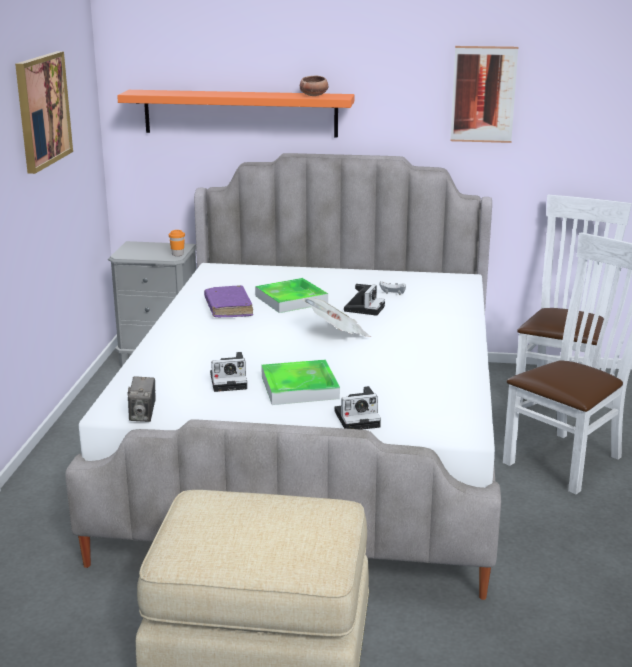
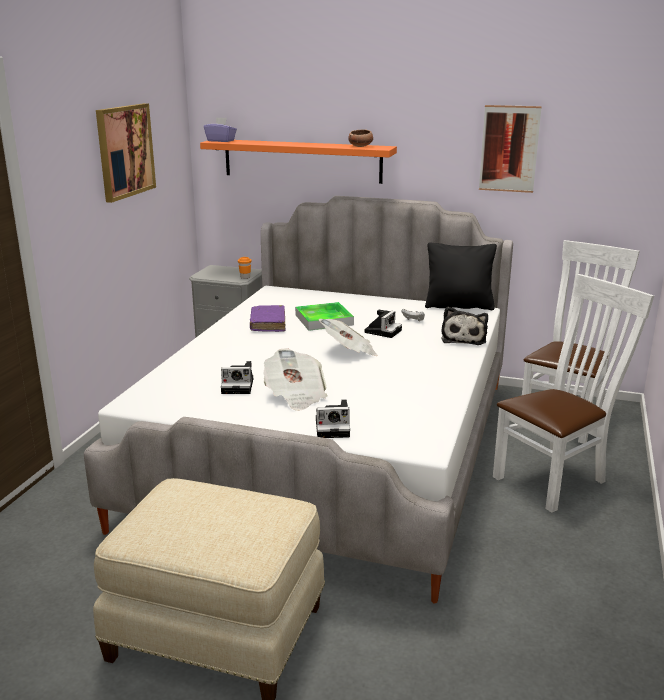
camera: 10 degrees right, 0 degrees up
camera [127,376,155,422] -> none
tray [261,359,340,405] -> newspaper [264,348,327,411]
none -> purple tissue box [204,117,237,142]
none -> black pillow [425,242,497,310]
none -> plush toy [441,307,488,345]

